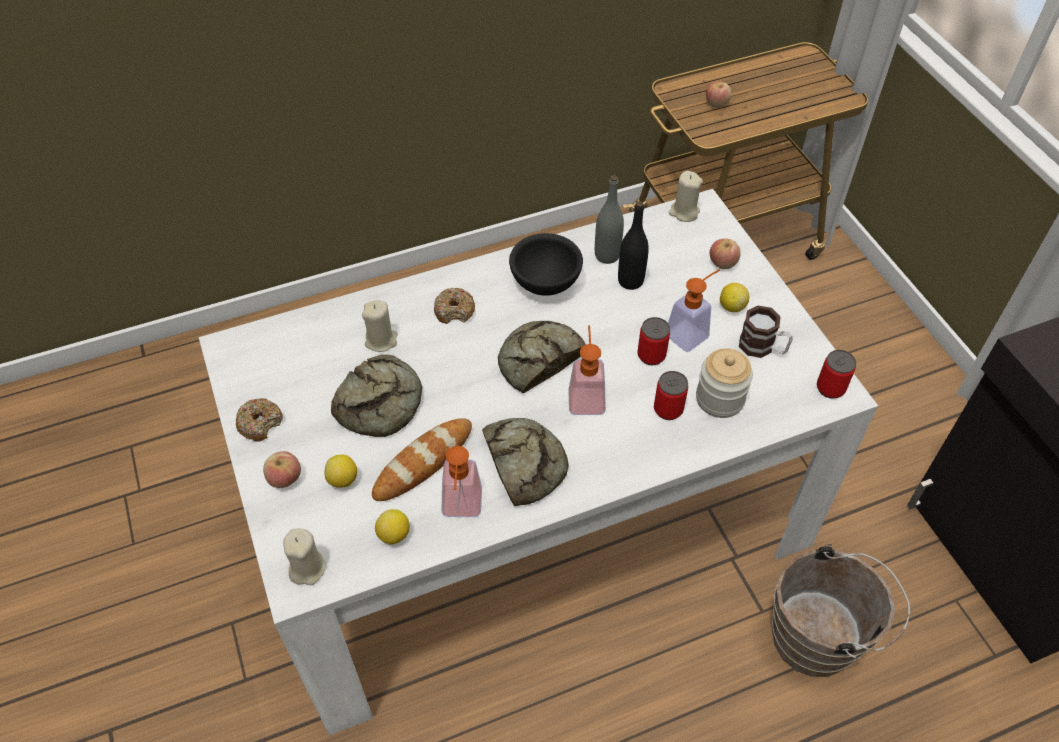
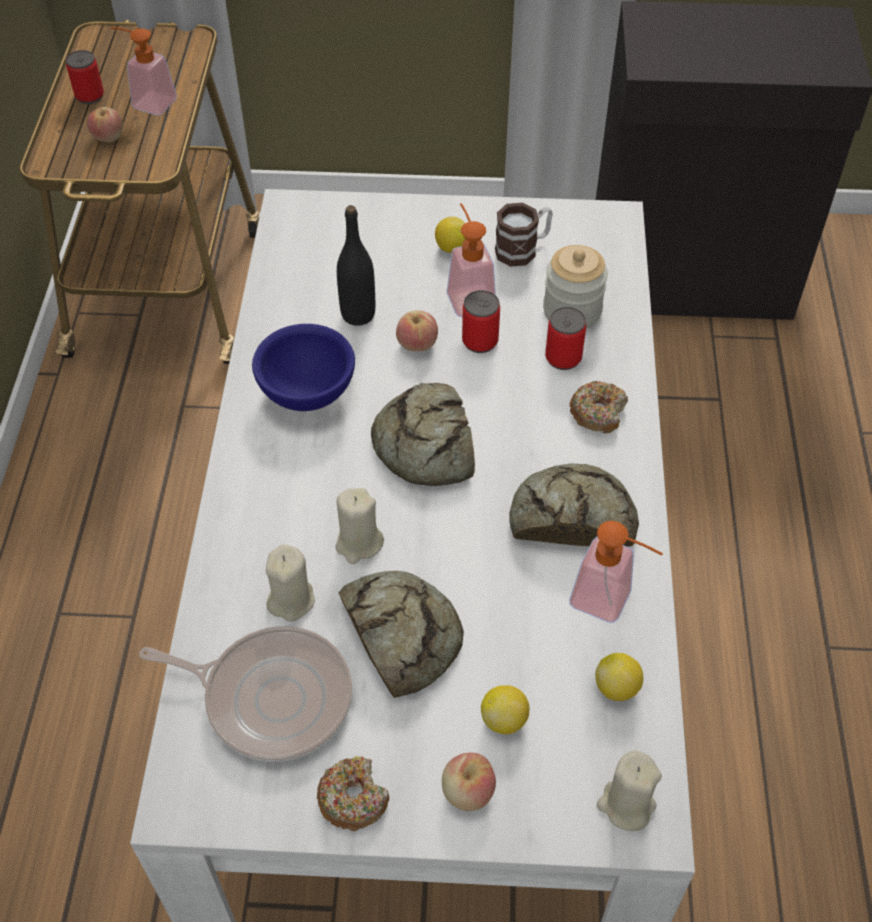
camera: 65 degrees left, 0 degrees up
bread [372,418,472,501] -> none
donut [434,288,475,324] -> donut moved to [570,381,628,433]
black bowl [509,233,583,296] -> blue bowl [252,324,355,411]
soap dispenser [568,325,606,415] -> soap dispenser moved to [111,27,177,116]
grey bottle [595,175,624,264] -> none
beige candle [669,171,703,222] -> beige candle moved to [336,488,384,564]
apple [710,239,741,270] -> apple moved to [396,310,438,352]
brown bucket [772,544,910,677] -> none
can [817,350,856,399] -> can moved to [66,50,104,104]
none -> frying pan [139,626,352,762]

